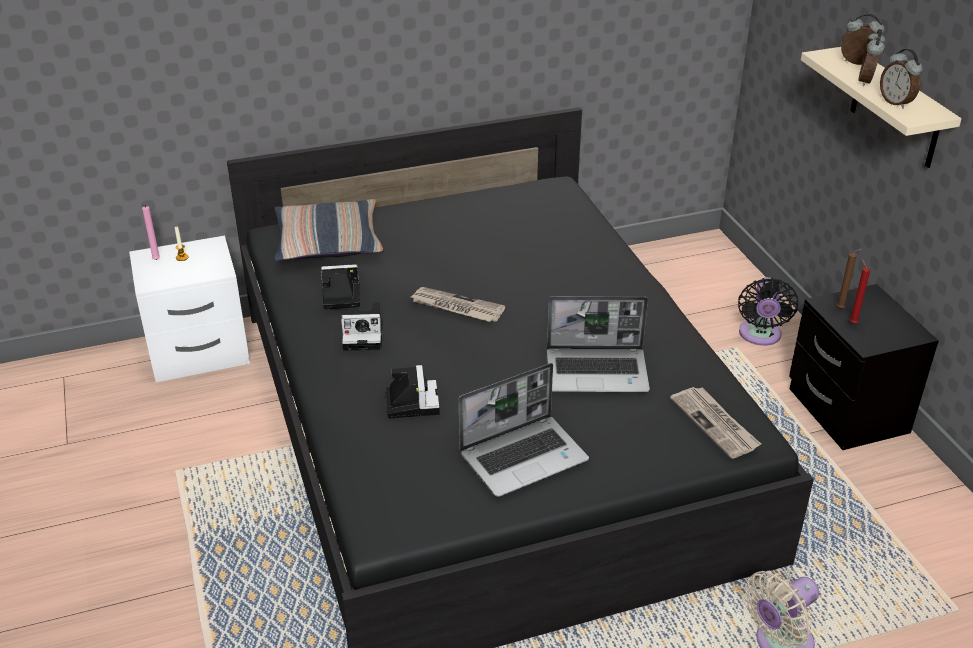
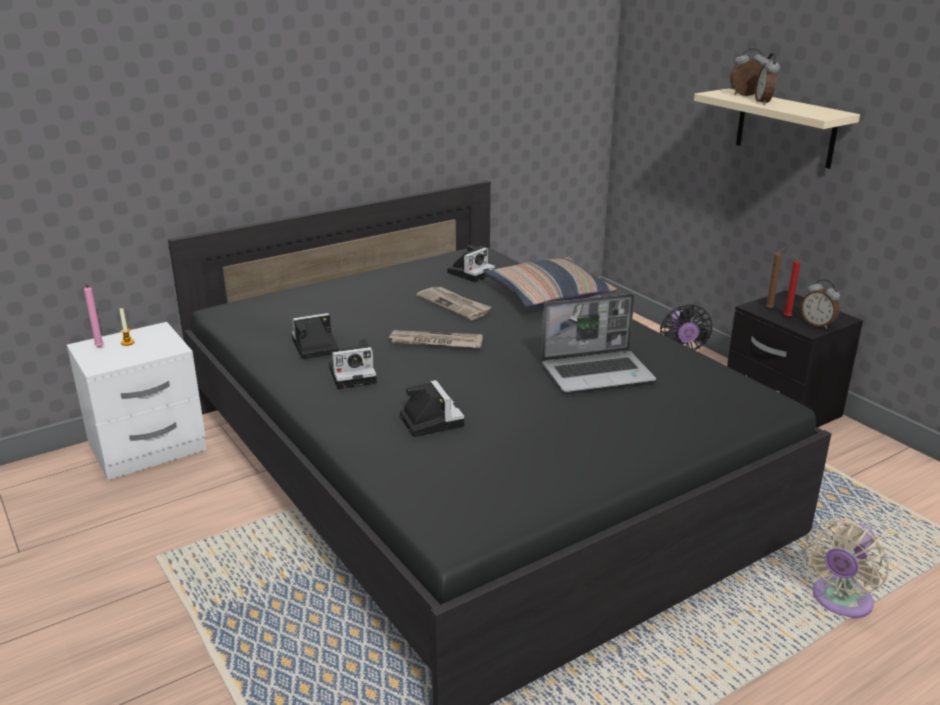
camera: 15 degrees left, 10 degrees down
pillow [274,199,384,261] -> pillow moved to [484,257,617,307]
laptop [459,363,589,497] -> none
newspaper [670,387,761,459] -> newspaper moved to [416,287,491,320]
alarm clock [880,49,923,109] -> alarm clock moved to [801,279,840,329]
none -> camera [447,245,496,282]

